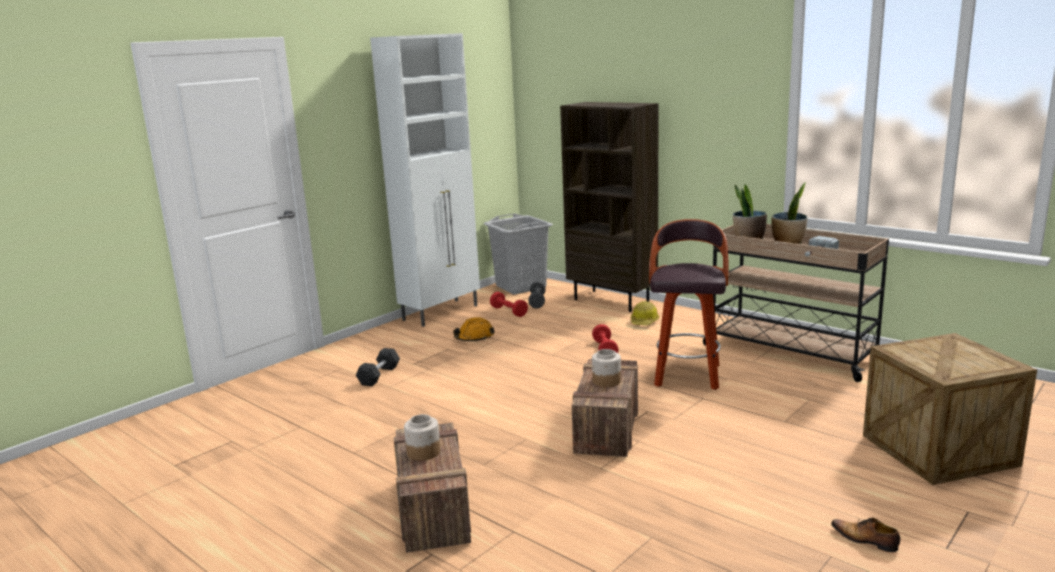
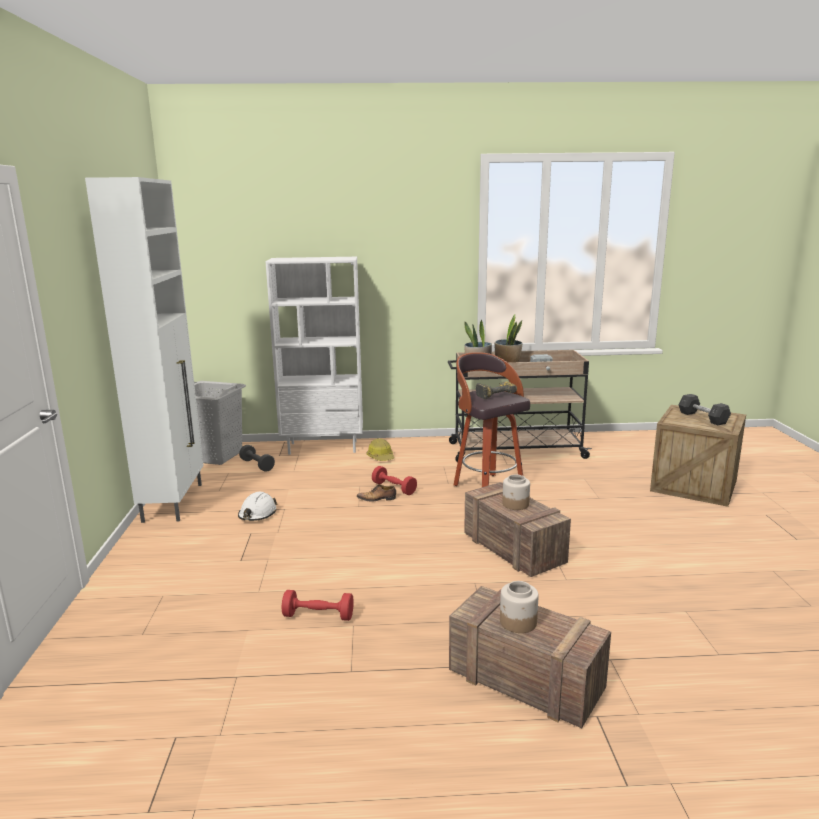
camera: 45 degrees left, 0 degrees up
grey dumbbell [356,348,400,386] -> grey dumbbell moved to [678,394,731,425]
orange hard hat [453,317,495,341] -> white hard hat [238,492,278,521]
red dumbbell [490,292,528,317] -> red dumbbell moved to [282,590,354,621]
brown bookcase [560,102,658,312] -> white bookcase [265,257,363,455]
shoe [831,518,900,552] -> shoe moved to [357,484,396,501]
none -> power drill [476,382,517,399]

